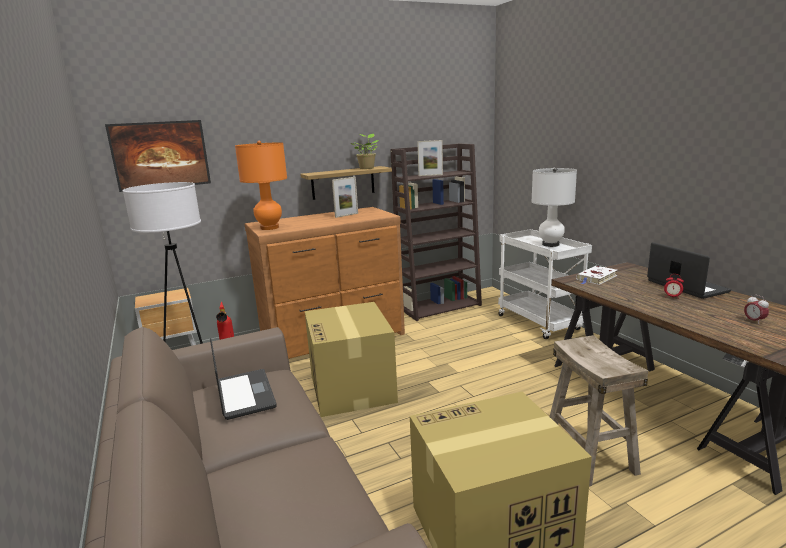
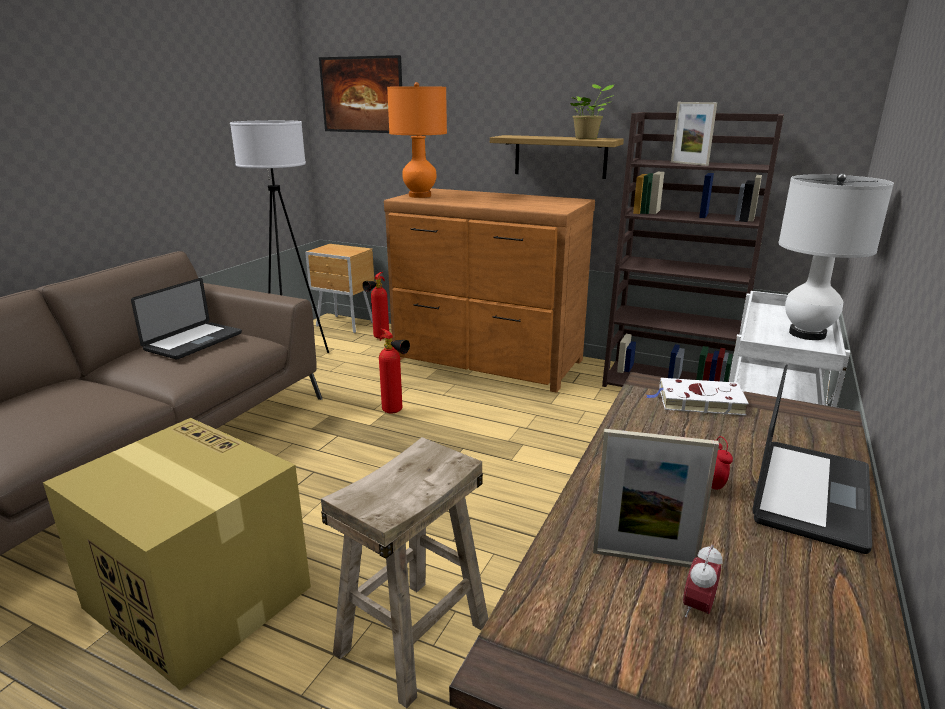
camera: 50 degrees right, 5 degrees up
cardboard box [305,302,398,417] -> fire extinguisher [379,329,410,413]
picture frame [332,177,358,218] -> picture frame moved to [593,429,719,568]

